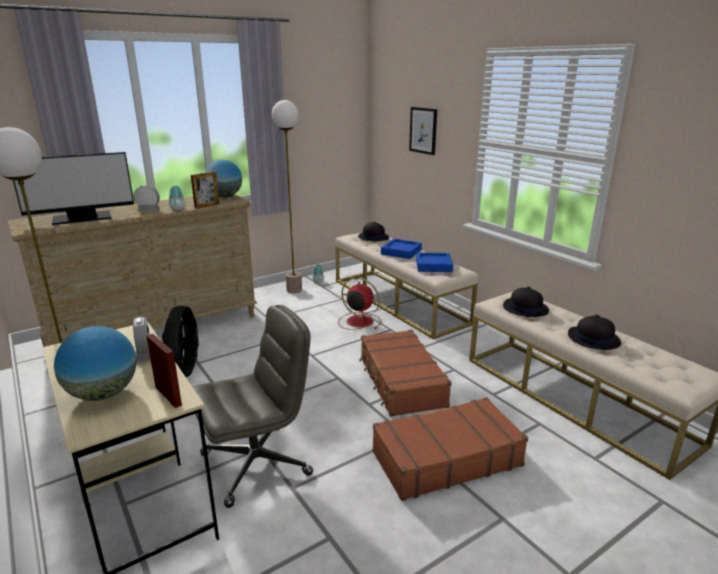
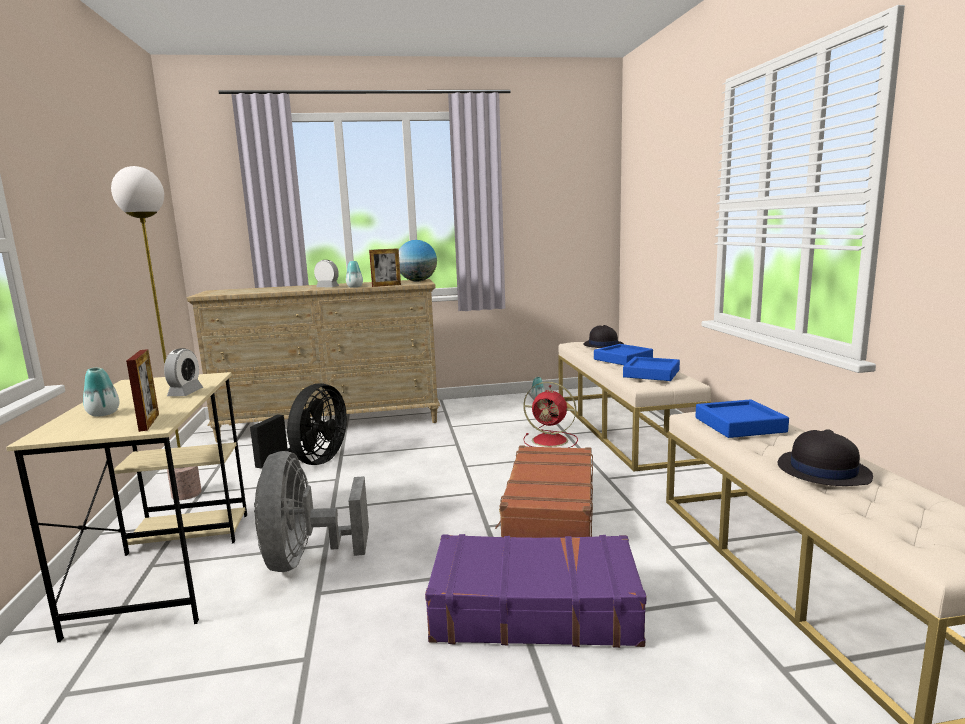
camera: 25 degrees right, 10 degrees down
monitor [13,152,134,225] -> none
globe [54,326,136,401] -> vase [83,368,119,417]
grey office chair [193,305,313,508] -> grey fan [254,451,369,572]
floor lamp [272,100,302,293] -> none
red fan [338,277,381,330] -> red fan turned 150 degrees clockwise [523,382,578,448]
brown suitcase [373,397,528,501] -> purple suitcase [425,534,647,648]
picture [409,107,437,155] -> none
black hat [503,287,549,317] -> blue tray [695,399,789,438]

